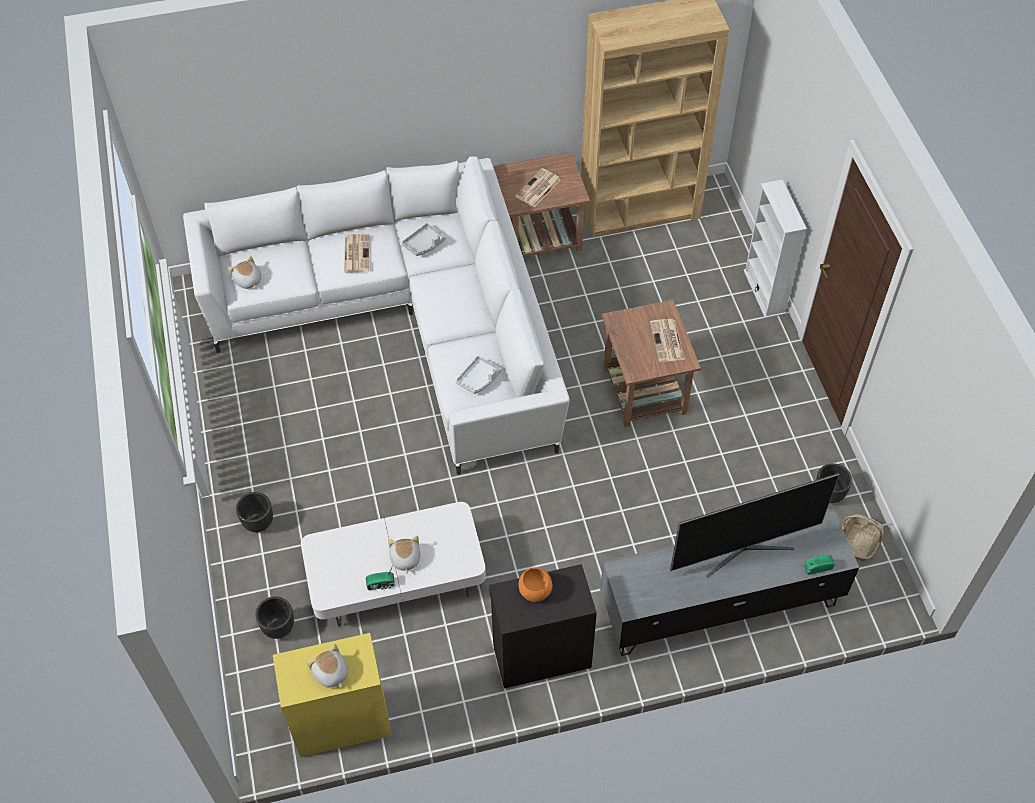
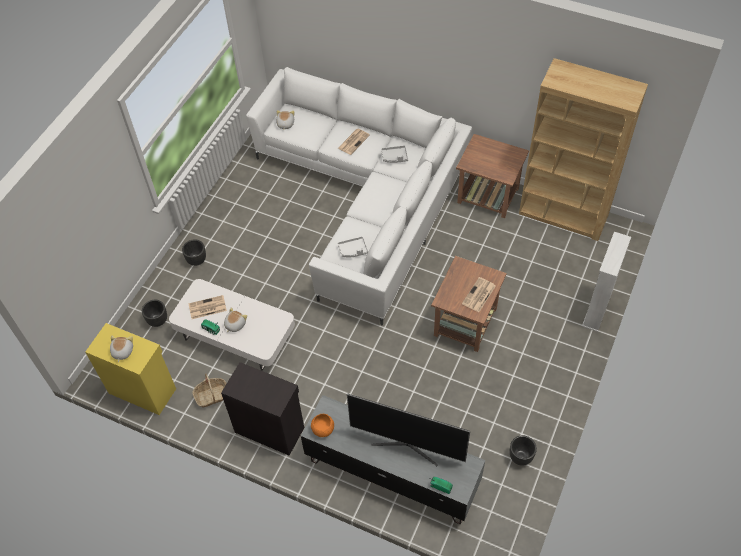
camera: 40 degrees right, 0 degrees up
newspaper [515,168,561,207] -> newspaper moved to [189,295,227,319]
orange bowl [518,568,553,602] -> orange bowl moved to [311,414,334,437]
basket [842,514,884,562] -> basket moved to [193,374,227,408]

